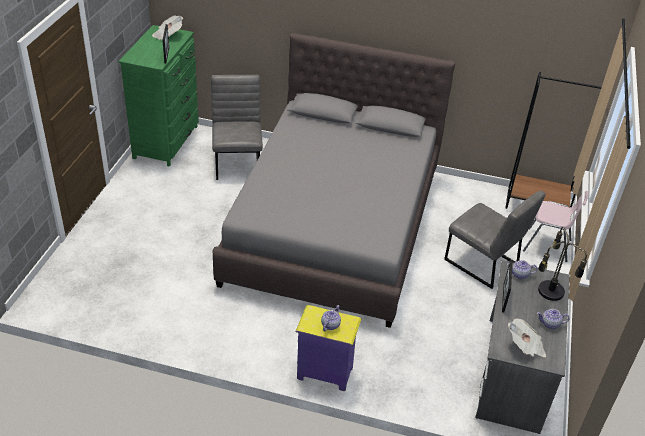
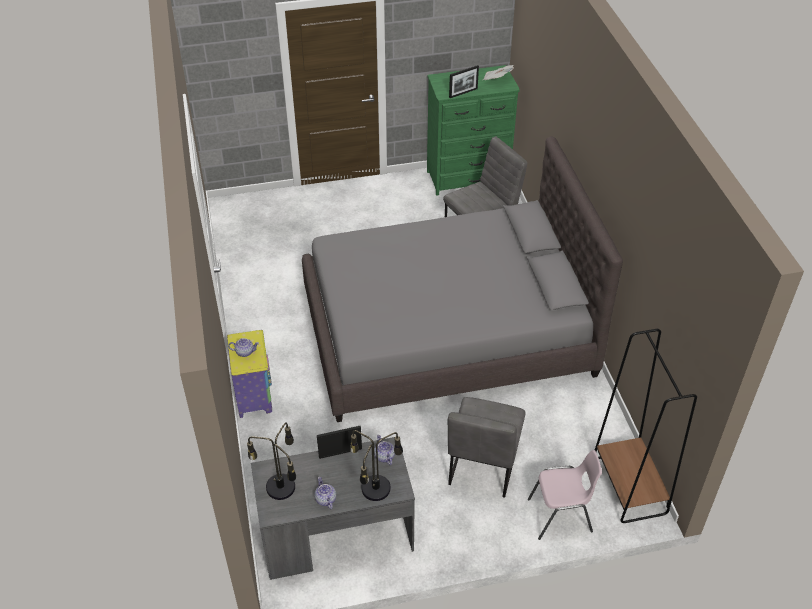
camera: 65 degrees right, 5 degrees up
newspaper [508,319,546,357] -> table lamp [247,422,296,500]
pink chair [523,191,588,262] -> pink chair turned 90 degrees counterclockwise [528,450,602,540]

